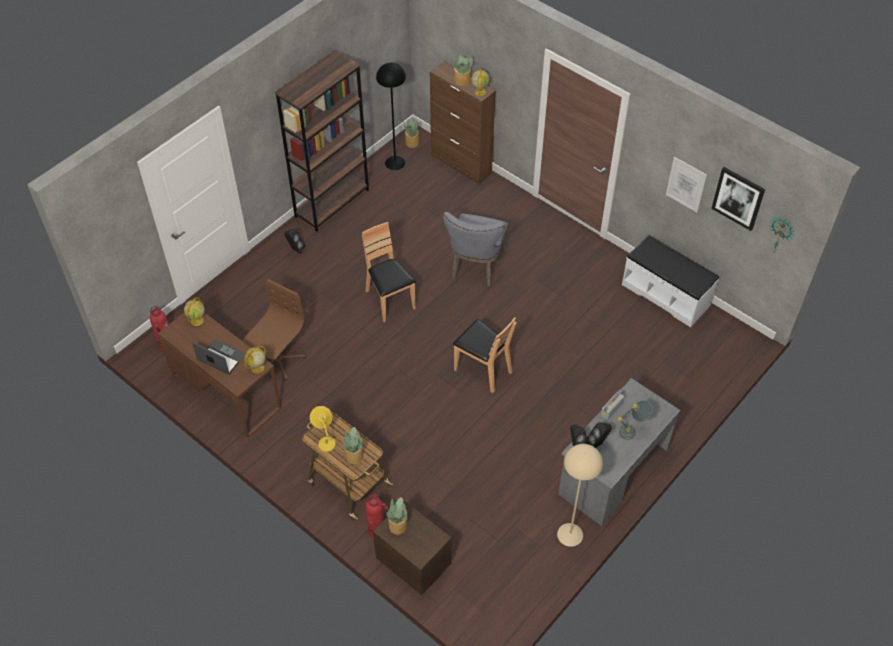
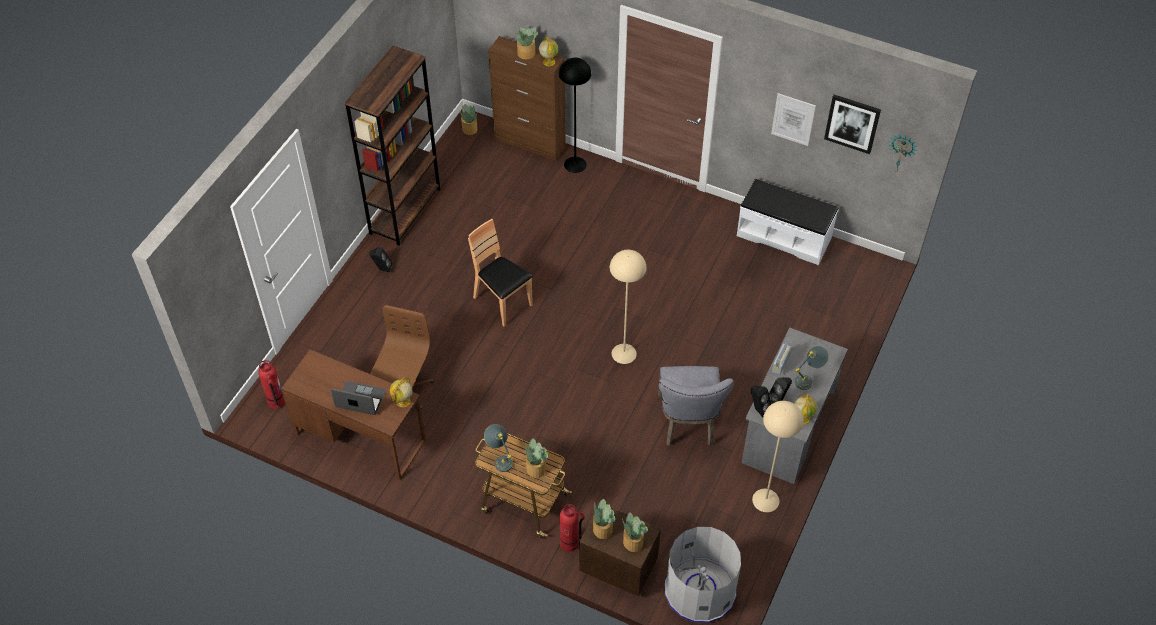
camera: 15 degrees left, 0 degrees up
globe [184,297,205,326] -> globe moved to [795,393,817,425]
yellow table lamp [310,406,336,452] -> grey table lamp [484,424,513,472]
black floor lamp [376,63,406,170] -> black floor lamp moved to [559,58,591,173]
grey chair [443,212,508,287] -> grey chair moved to [658,366,734,446]
brown chair [453,317,517,393] -> beige floor lamp [610,250,646,364]
none -> potted plant [622,513,648,552]
none -> grey trash can [665,527,741,623]

